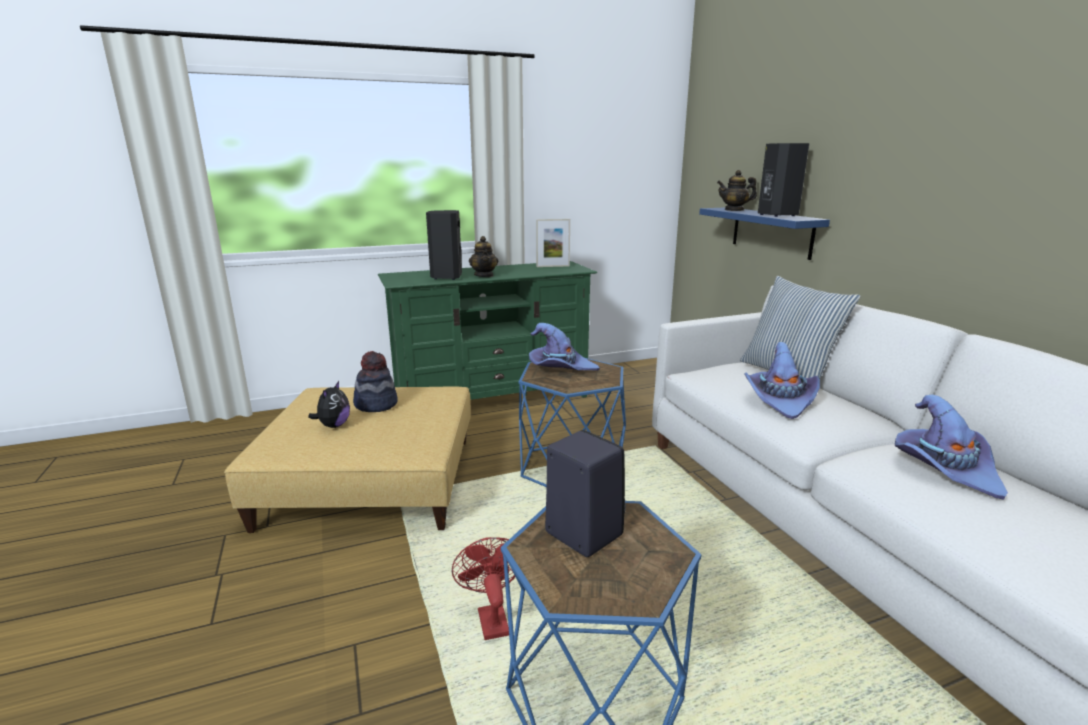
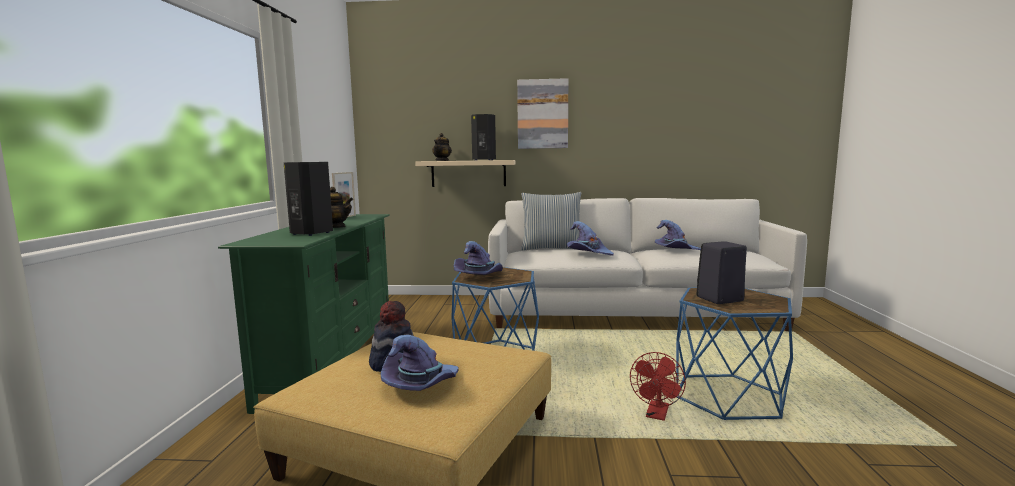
camera: 65 degrees left, 10 degrees down
plush toy [308,381,350,428] -> purple hat [381,335,459,391]
red fan [452,537,515,640] -> red fan turned 75 degrees counterclockwise [630,352,686,421]
blue shelf [699,207,830,260] -> beige shelf [415,160,515,187]
none -> picture [517,78,568,149]

